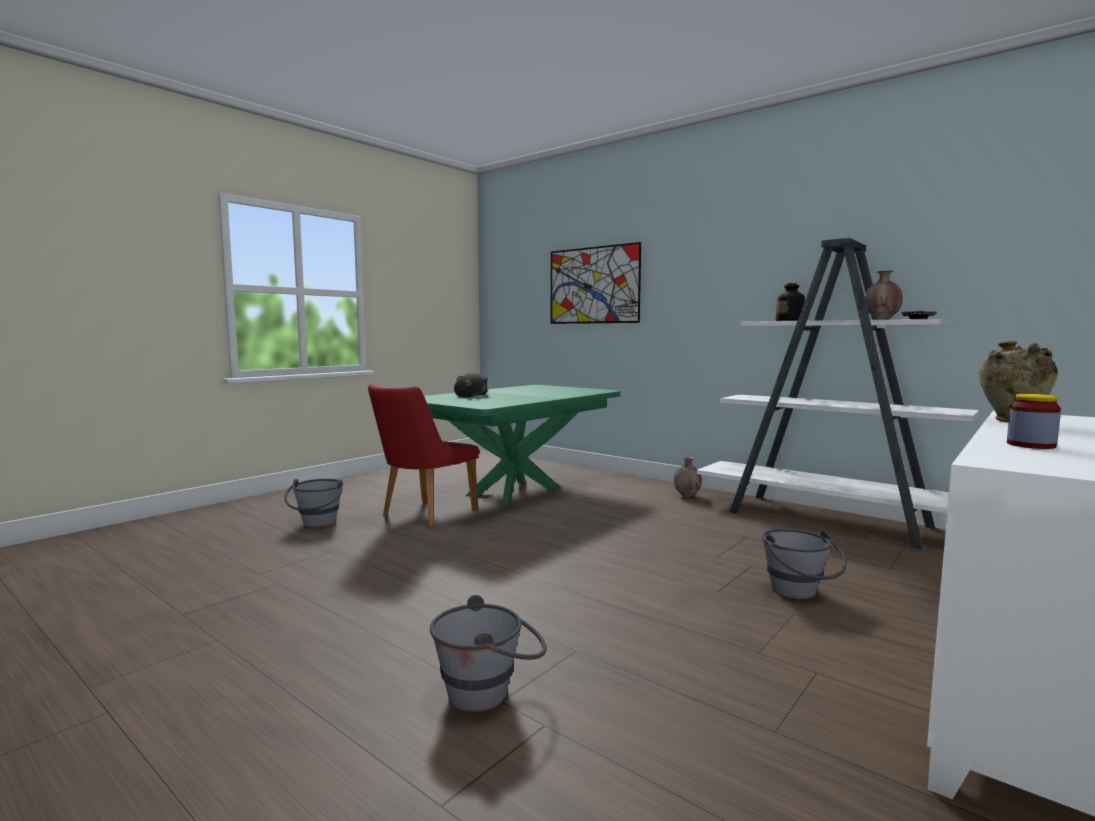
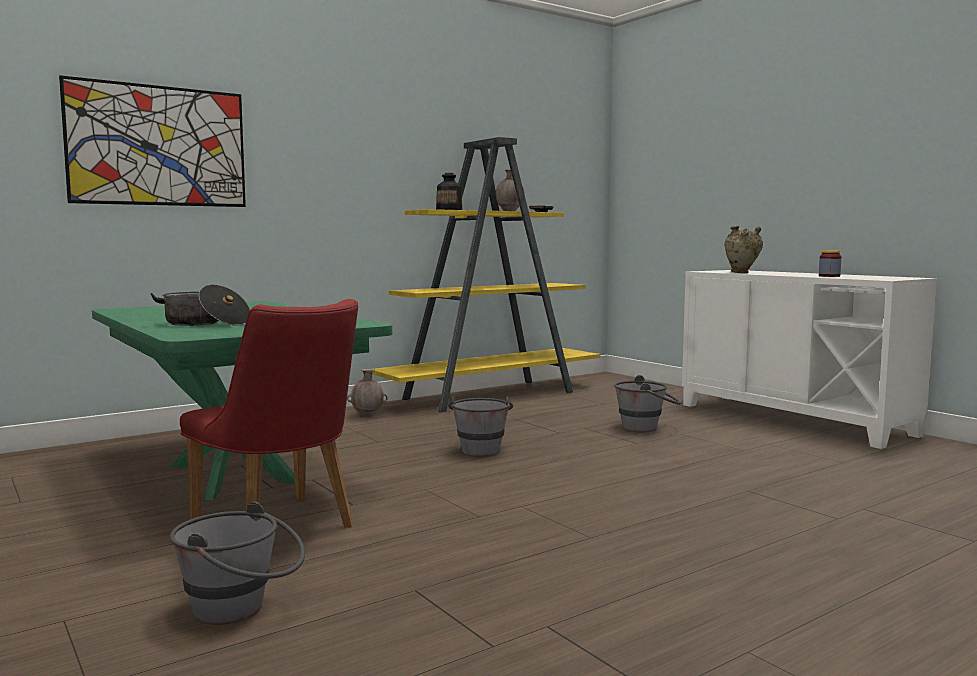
camera: 75 degrees left, 0 degrees up
grey bucket [430,595,547,712] -> grey bucket moved to [448,396,513,456]
white bookcase [697,238,979,549] -> yellow bookcase [372,137,600,413]

